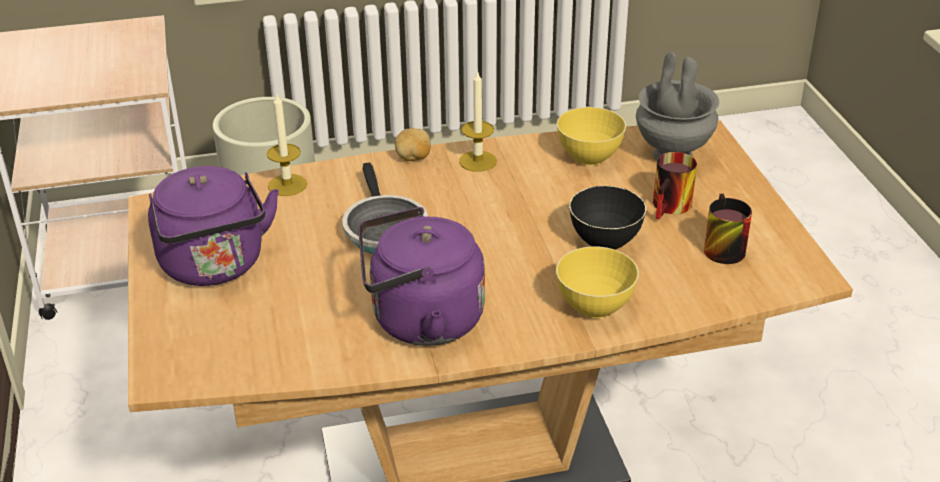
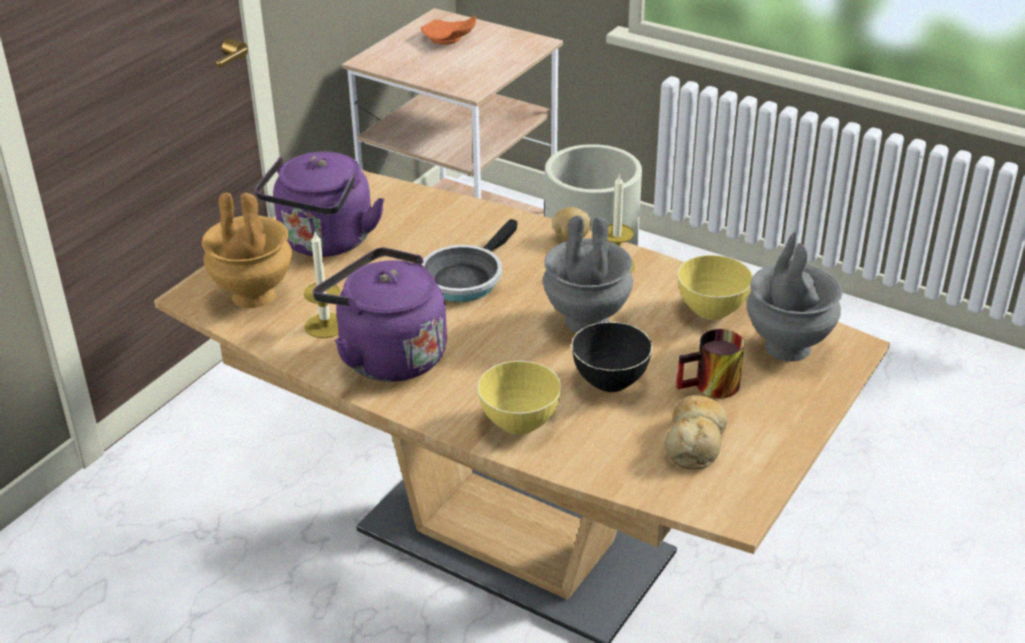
camera: 45 degrees right, 0 degrees up
candle [267,92,307,196] -> candle moved to [304,232,340,338]
mug [704,194,752,264] -> bread [665,395,727,469]
none -> brown vase [202,192,292,308]
none -> orange plate [421,15,476,45]
none -> grey vase [543,216,633,332]

